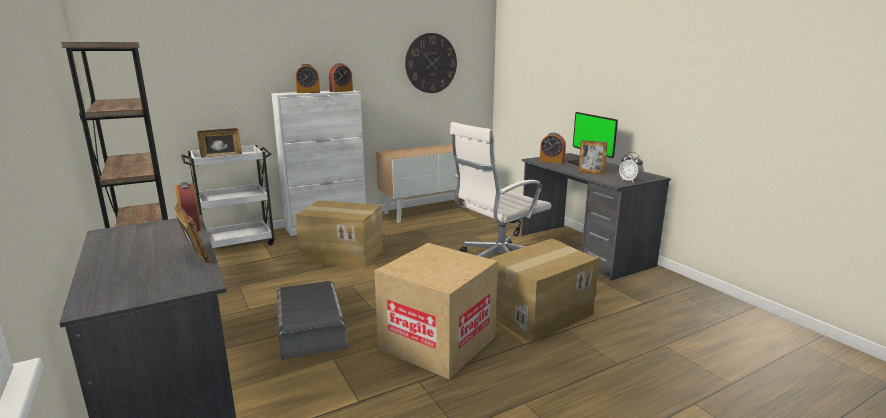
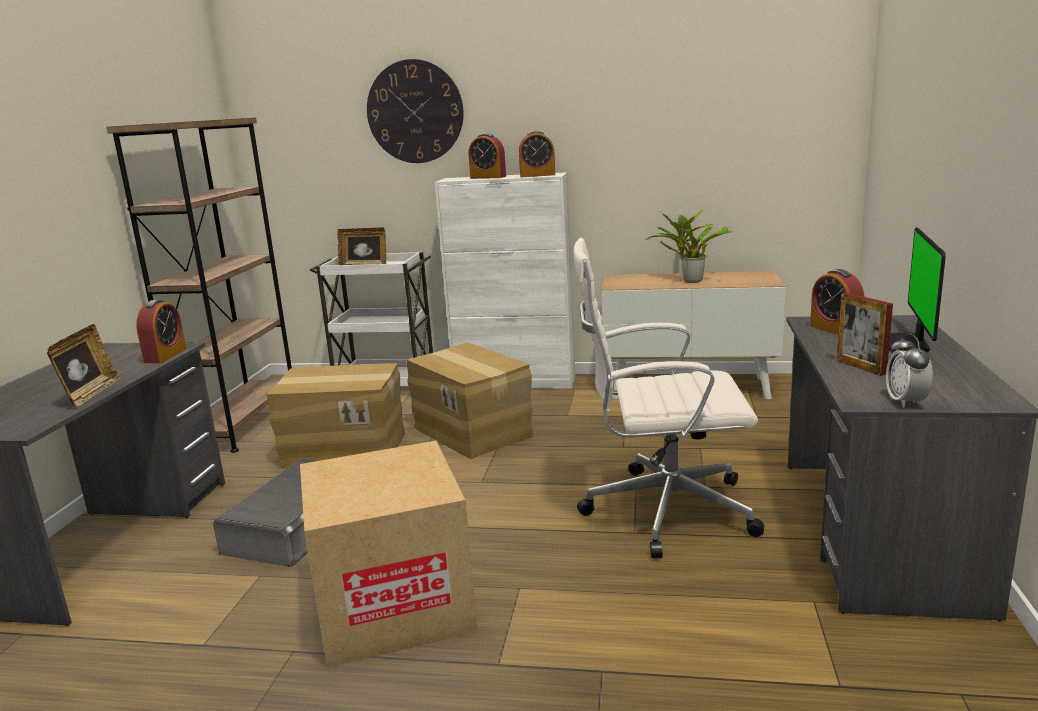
camera: 40 degrees right, 0 degrees up
wall clock [405,33,457,93] -> wall clock moved to [367,59,463,163]
cardboard box [490,239,600,342] -> cardboard box moved to [267,363,405,468]
none -> potted plant [646,210,732,283]

